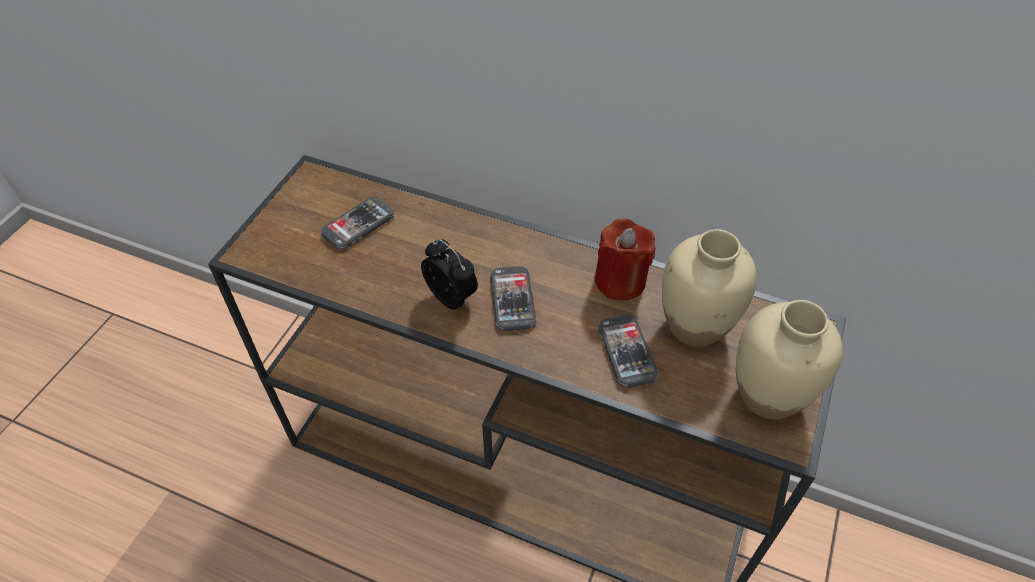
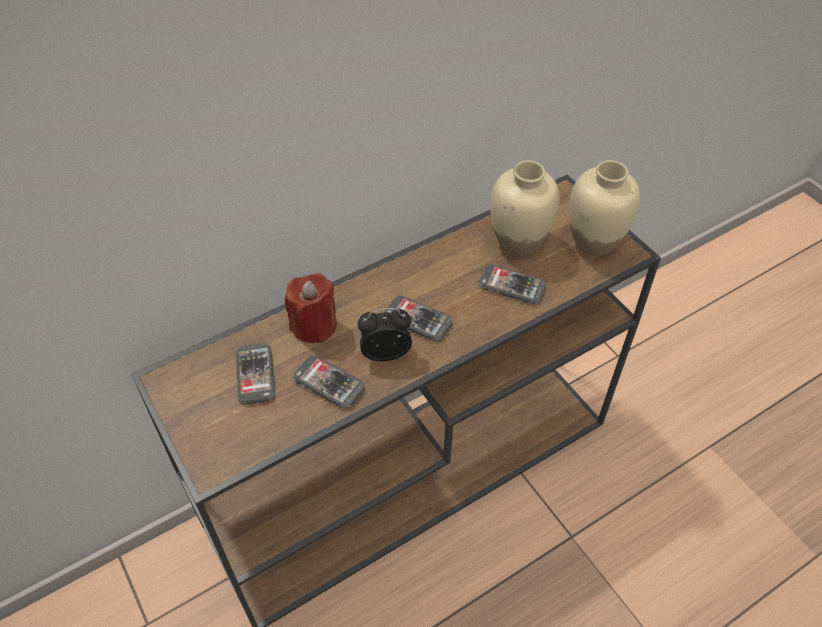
camera: 55 degrees left, 0 degrees up
red candle [595,218,656,300] -> red candle moved to [285,273,337,343]
none -> phone [293,355,365,409]

